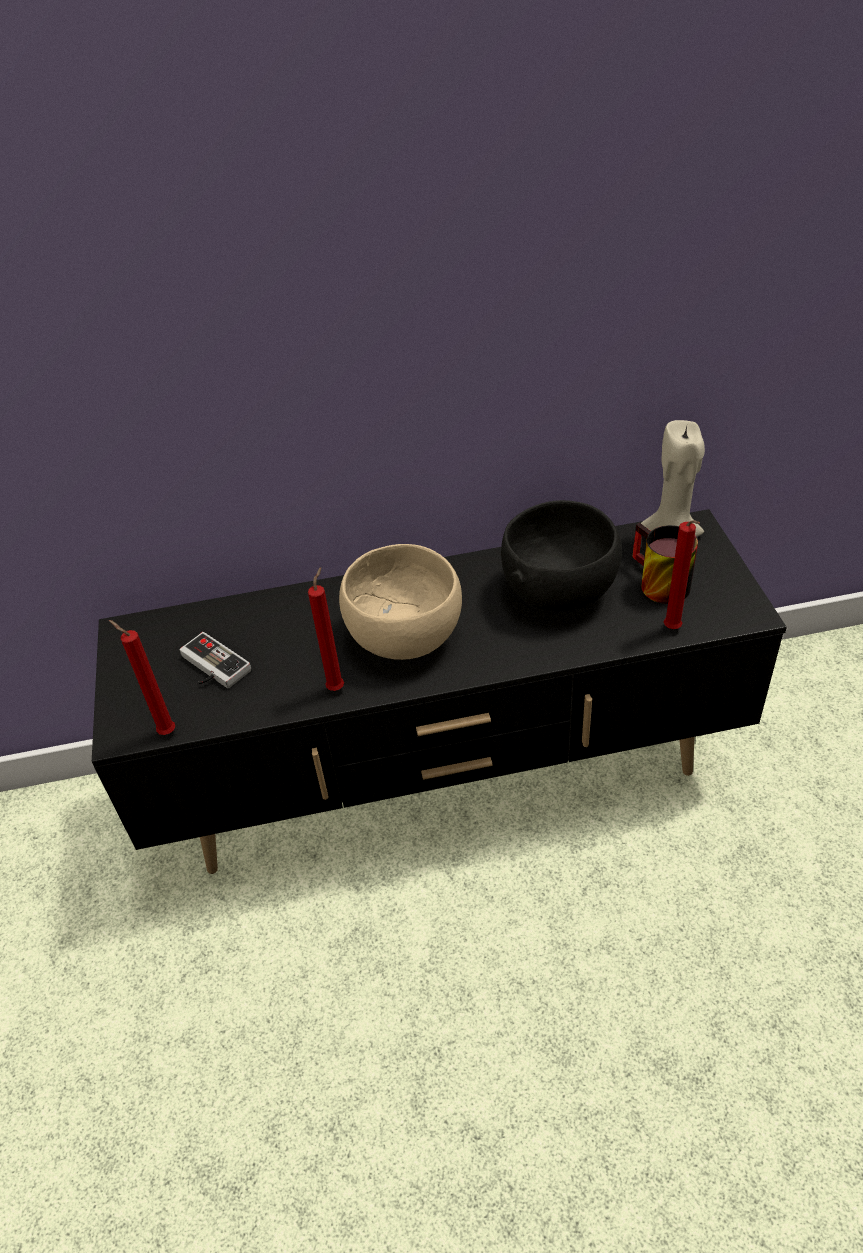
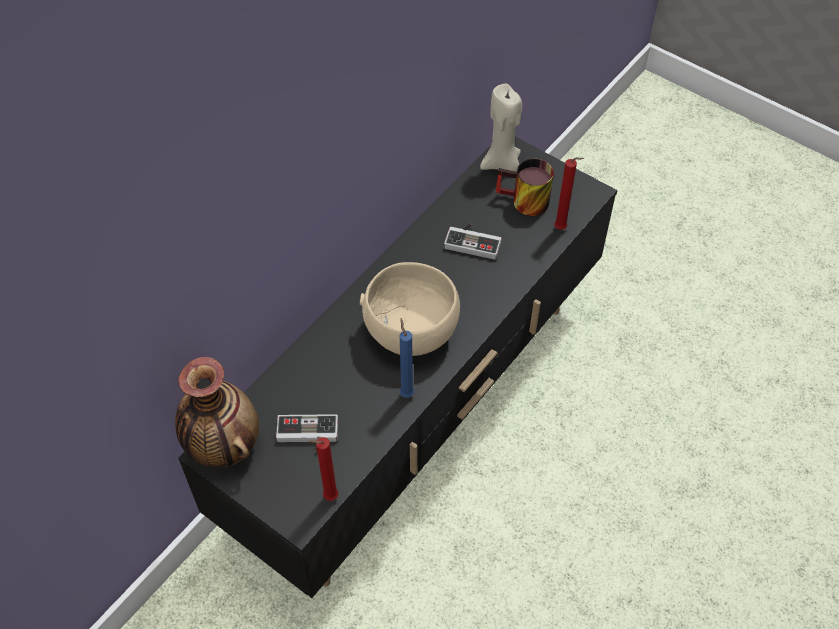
camera: 45 degrees left, 10 degrees up
red candle [308,567,344,691] -> blue candle [400,318,414,398]
black bowl [501,500,622,611] -> game controller [444,224,502,259]
none -> vase [175,357,259,468]

